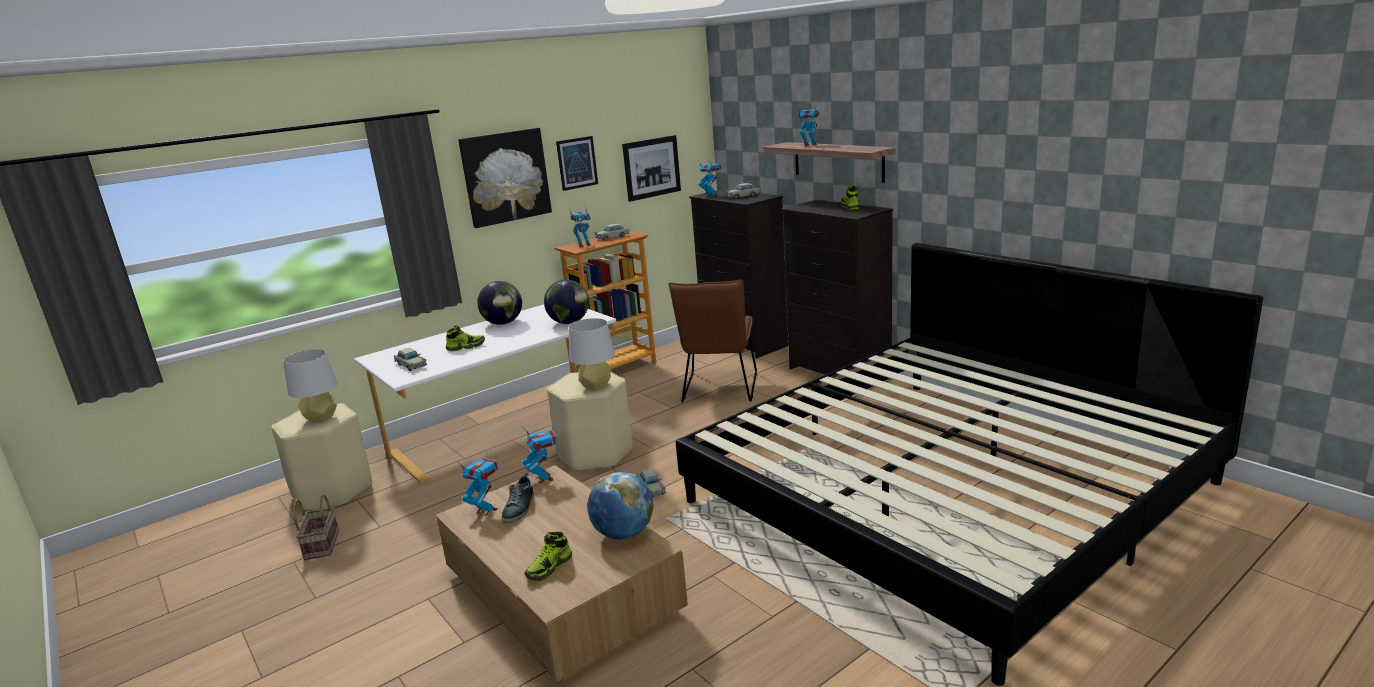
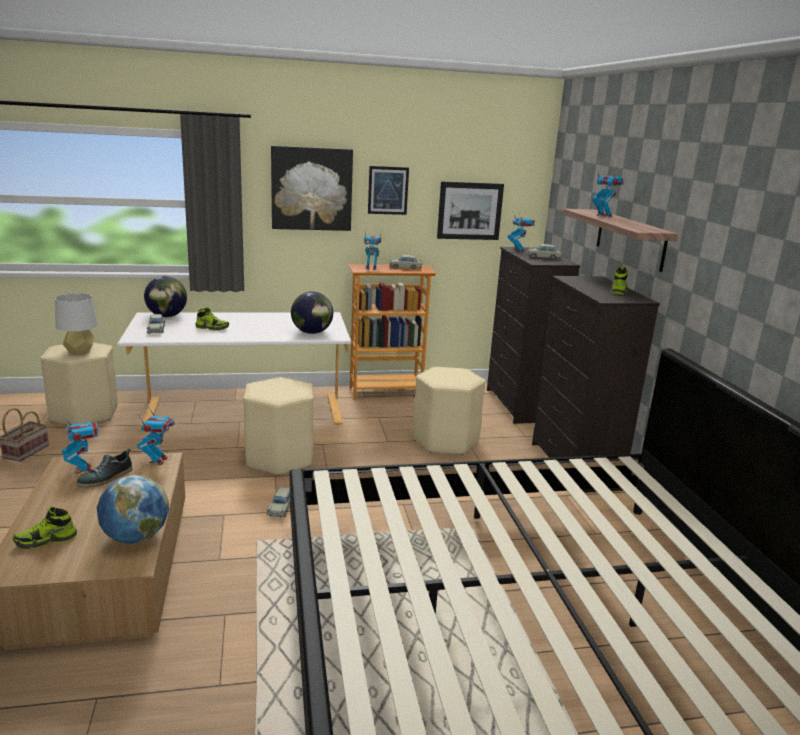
camera: 25 degrees right, 0 degrees up
globe [477,281,522,325] -> globe moved to [144,276,187,317]
grey table lamp [568,318,615,390] -> none
brown chair [668,280,757,403] -> beige stool [413,367,486,455]

